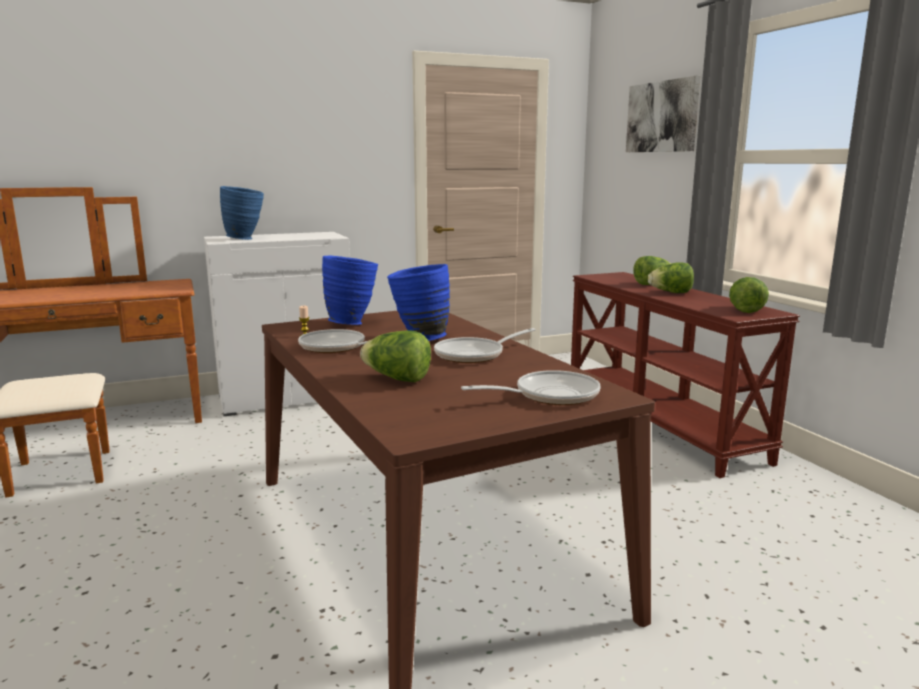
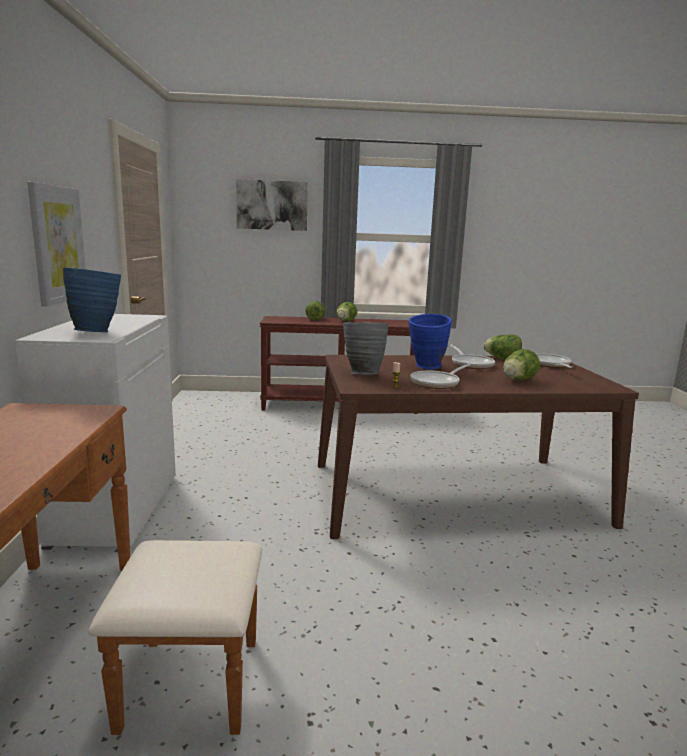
camera: 70 degrees left, 0 degrees up
blue vase [322,256,378,325] -> grey vase [343,322,389,375]
lettuce [729,277,769,313] -> lettuce moved to [483,334,522,360]
none -> picture [27,182,86,307]

